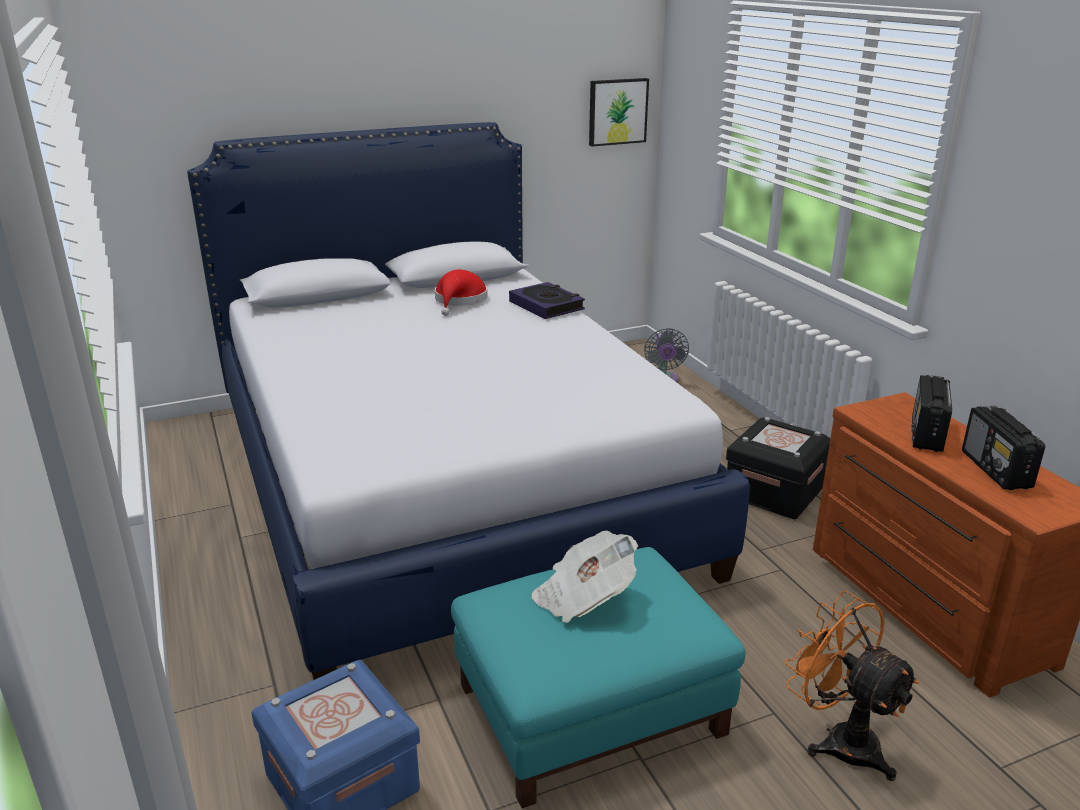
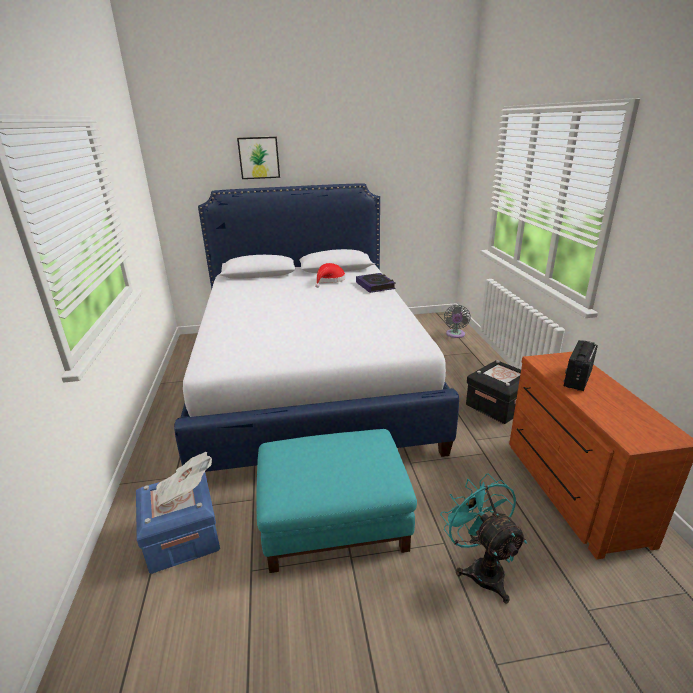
camera: 15 degrees right, 0 degrees up
newspaper [532,530,638,623] -> newspaper moved to [156,452,212,507]
picture [589,78,649,147] -> picture moved to [237,136,280,179]
orange fan [785,591,920,781] -> turquoise fan [440,473,527,603]
radio [962,406,1045,490] -> none

